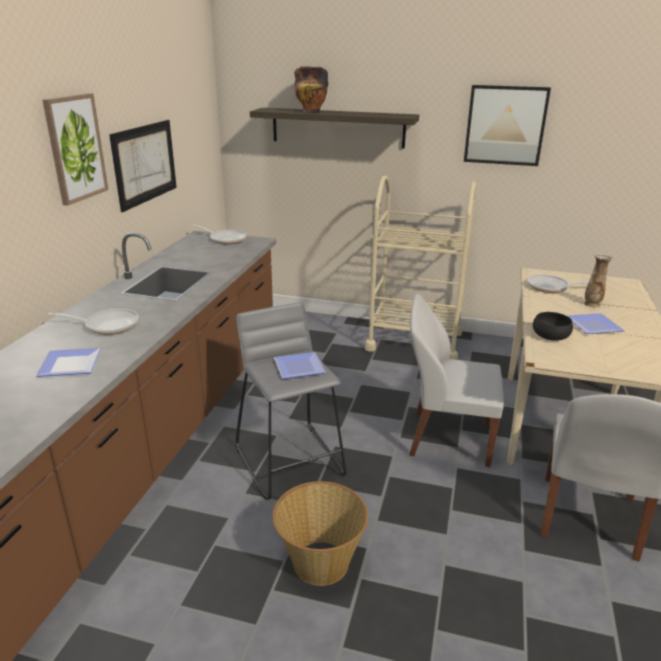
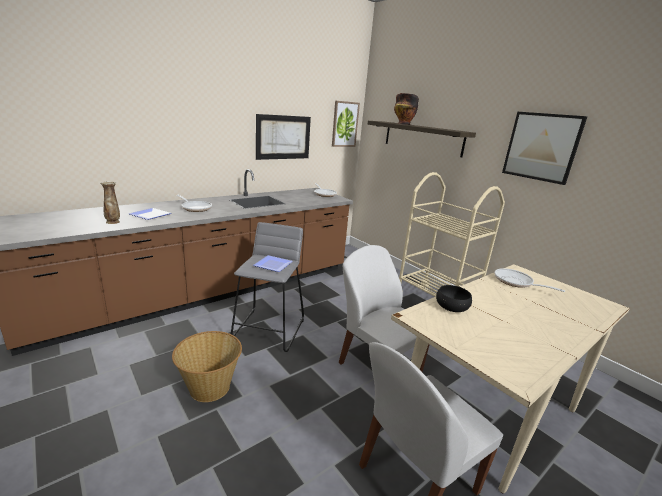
camera: 35 degrees right, 5 degrees down
picture [43,93,108,206] -> picture moved to [332,101,360,147]
plate [568,313,625,334] -> none
vase [584,254,613,307] -> vase moved to [101,181,120,224]

